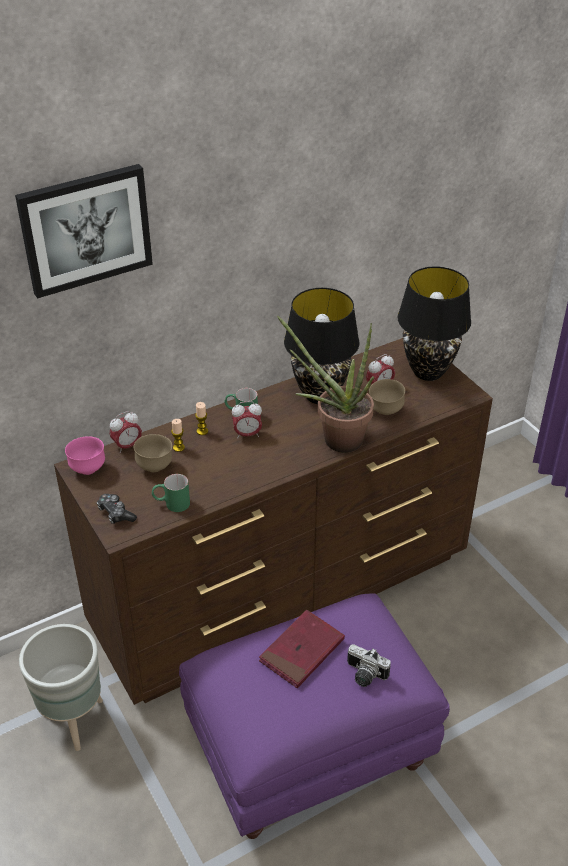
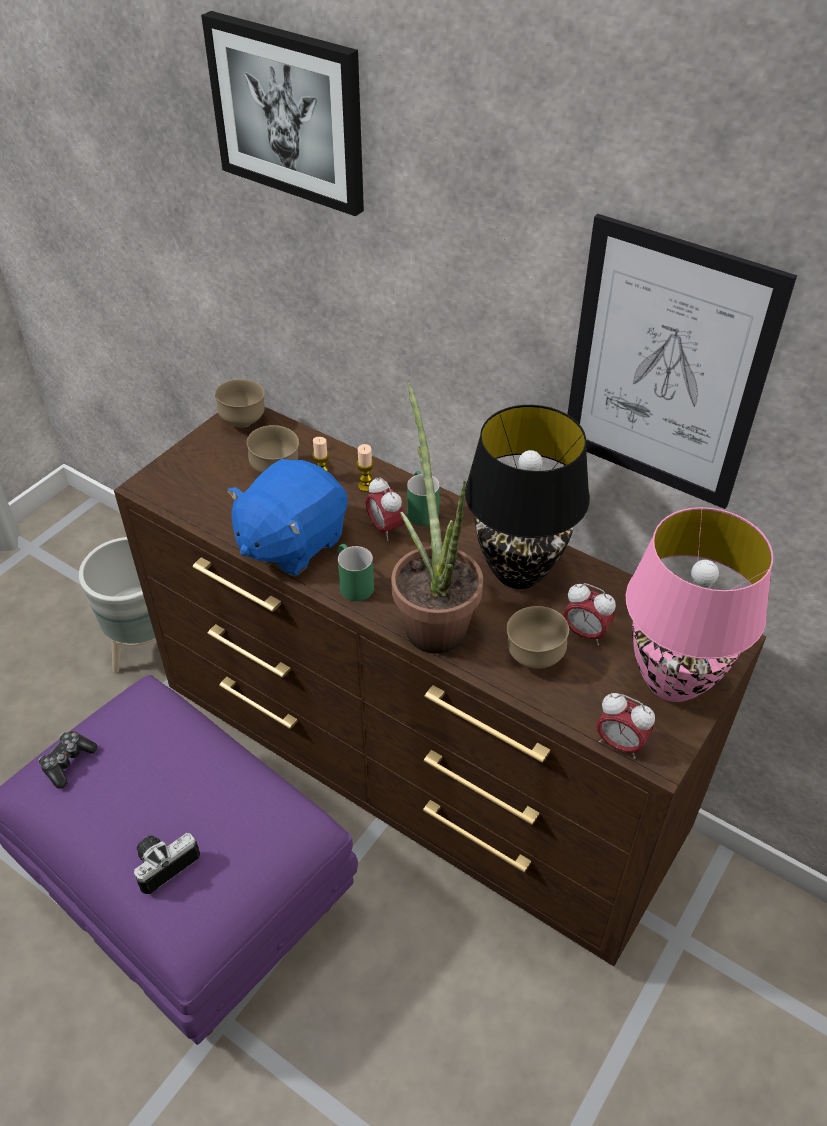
camera: 65 degrees right, 5 degrees up
pink bowl [65,436,105,475] -> brown bowl [215,379,265,428]
game controller [97,494,137,524] -> game controller moved to [38,731,98,789]
alarm clock [110,411,142,453] -> alarm clock moved to [596,693,655,759]
green mug [152,474,190,512] -> green mug moved to [337,544,374,601]
red book [259,610,345,688] -> none
camera [347,644,391,687] -> camera turned 45 degrees clockwise [134,833,200,894]
black table lamp [397,266,471,381] -> pink table lamp [626,507,773,702]
none -> blue plush toy [227,459,348,576]
none -> picture [568,214,797,509]

